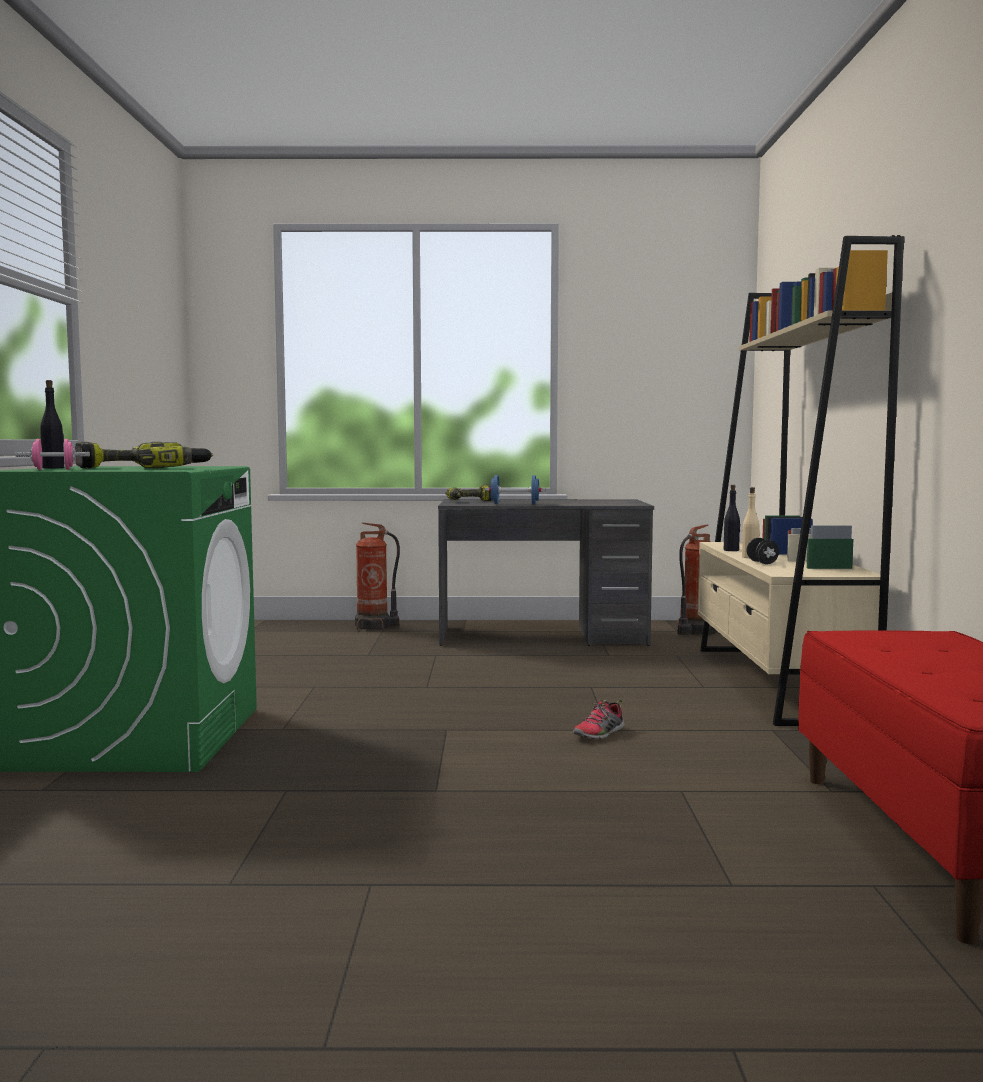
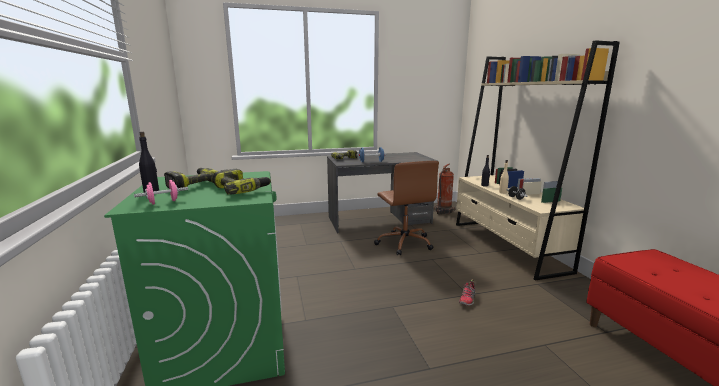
camera: 15 degrees left, 10 degrees up
fire extinguisher [355,523,400,630] -> none
none -> brown office chair [374,161,439,255]

